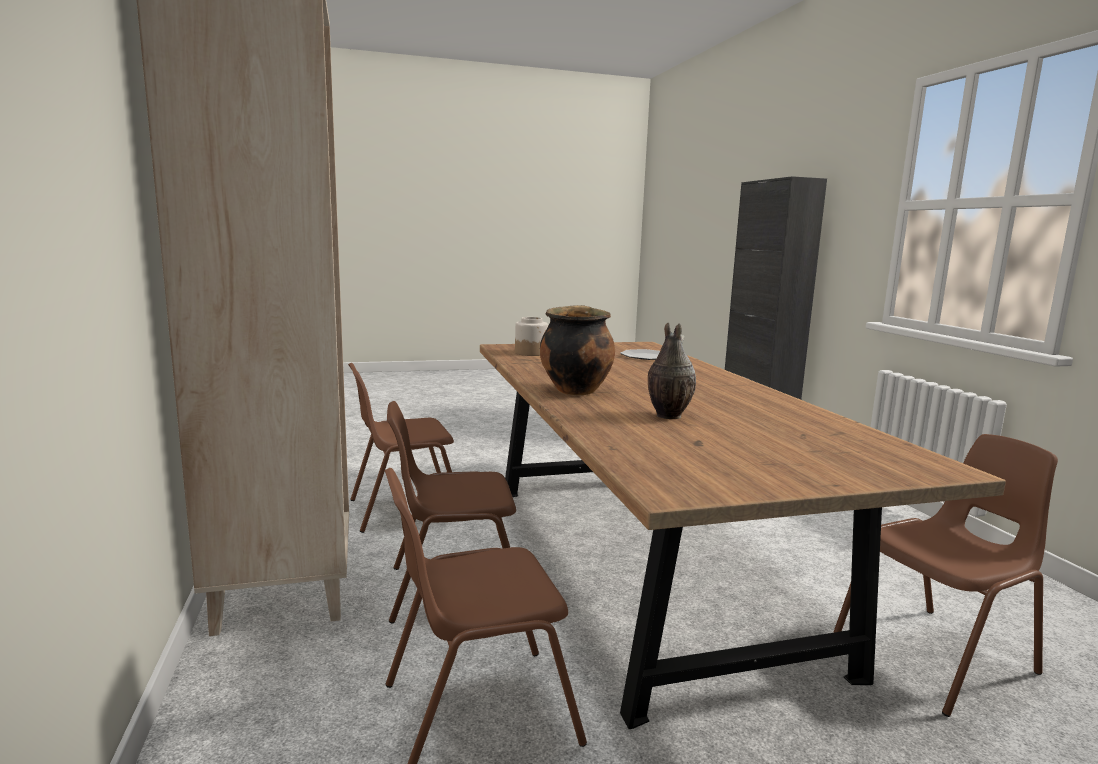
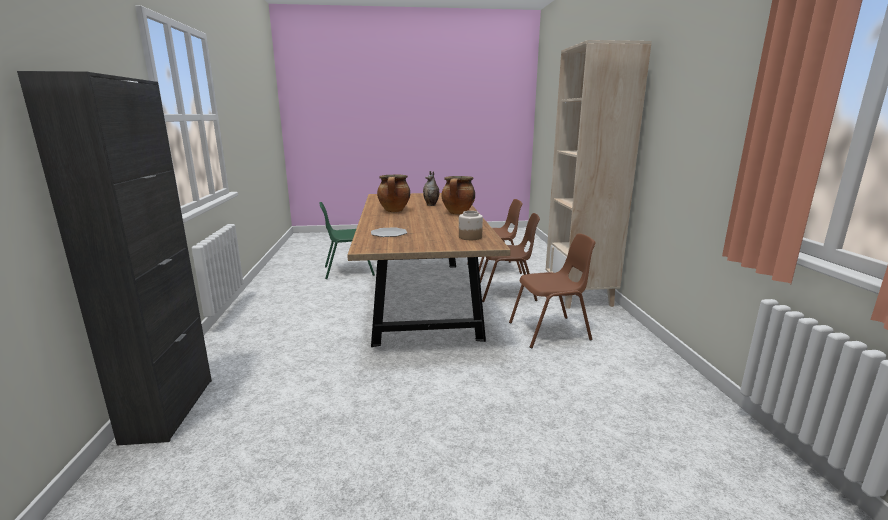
camera: 170 degrees left, 5 degrees up
brown chair [833,434,1058,717] -> green chair [320,202,375,279]
none -> cooking pot [377,175,410,212]

